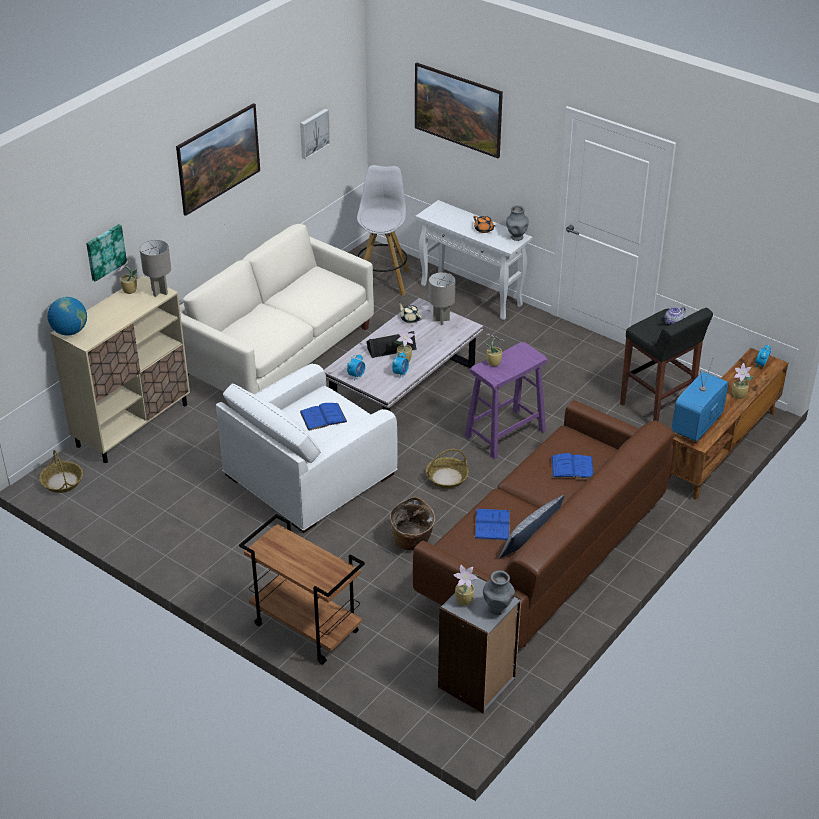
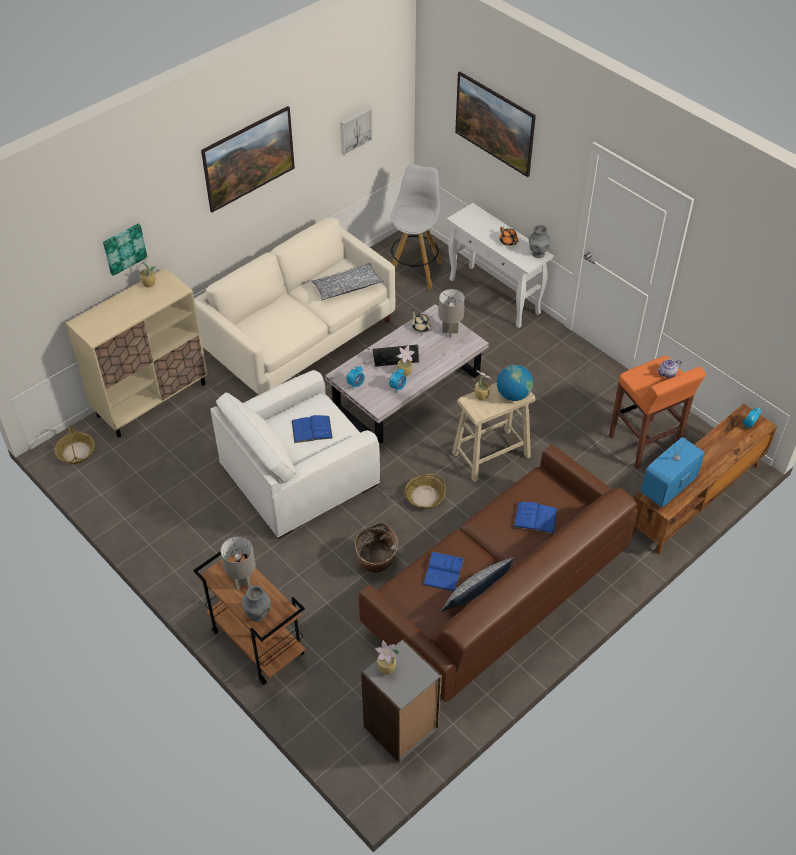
camera: 10 degrees right, 10 degrees up
globe [47,297,87,336] -> globe moved to [497,365,533,401]
grey table lamp [140,240,171,297] -> grey table lamp moved to [220,536,255,590]
purple stool [464,342,548,459] -> beige stool [452,383,536,482]
grey vase [483,571,515,615] -> grey vase moved to [241,585,271,622]
black stool [620,308,713,422] -> orange stool [609,356,706,469]
potted plant [732,363,754,399] -> none
none -> pillow [311,263,384,301]

